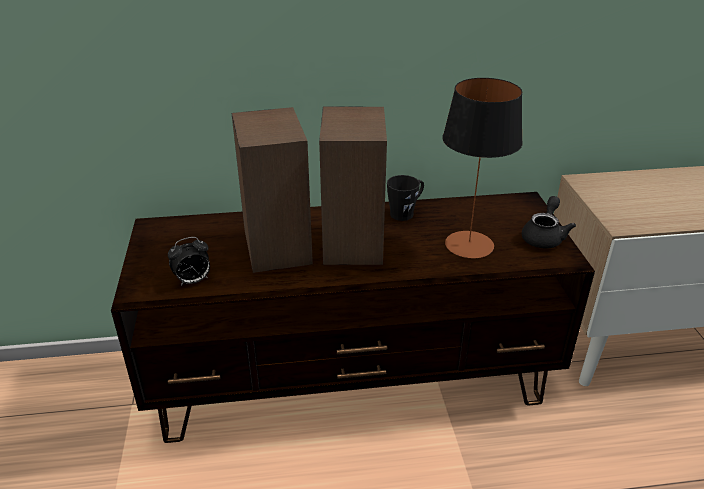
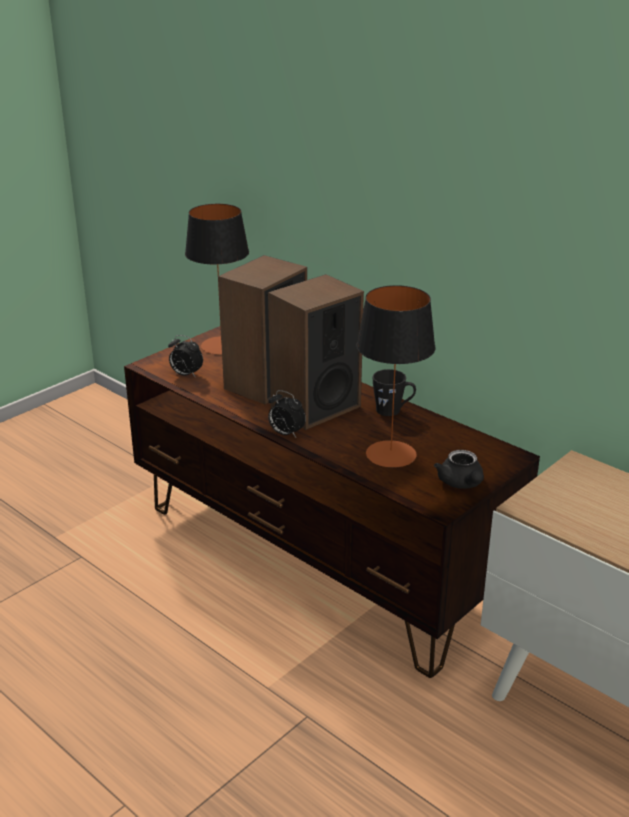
camera: 50 degrees right, 5 degrees down
black teapot [522,196,576,249] -> black teapot turned 90 degrees clockwise [434,450,484,489]
none -> table lamp [185,204,249,354]
none -> alarm clock [268,390,306,438]

